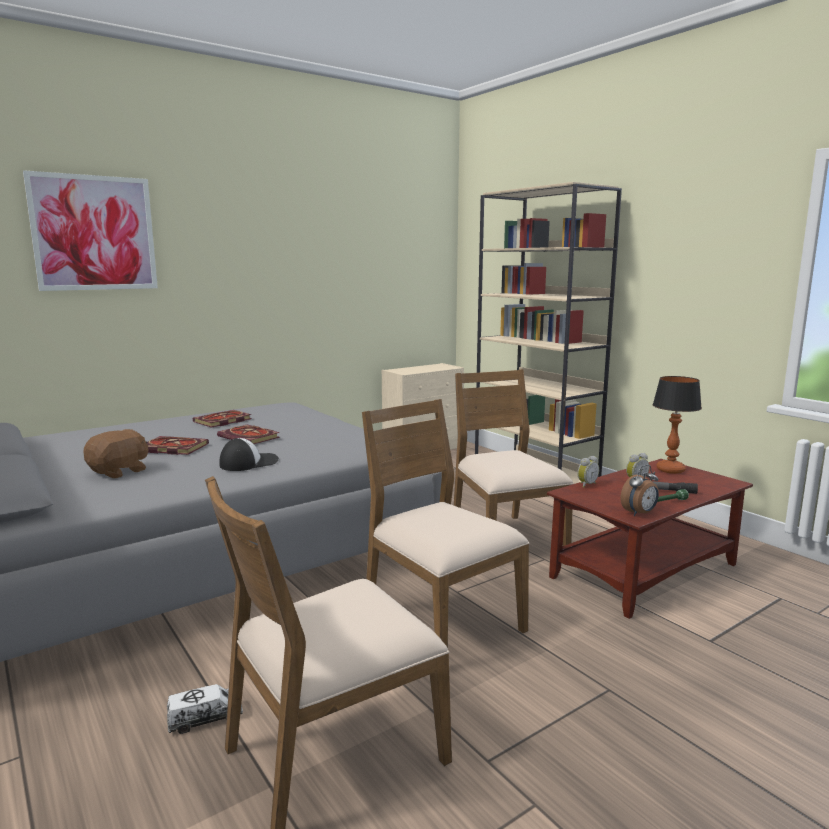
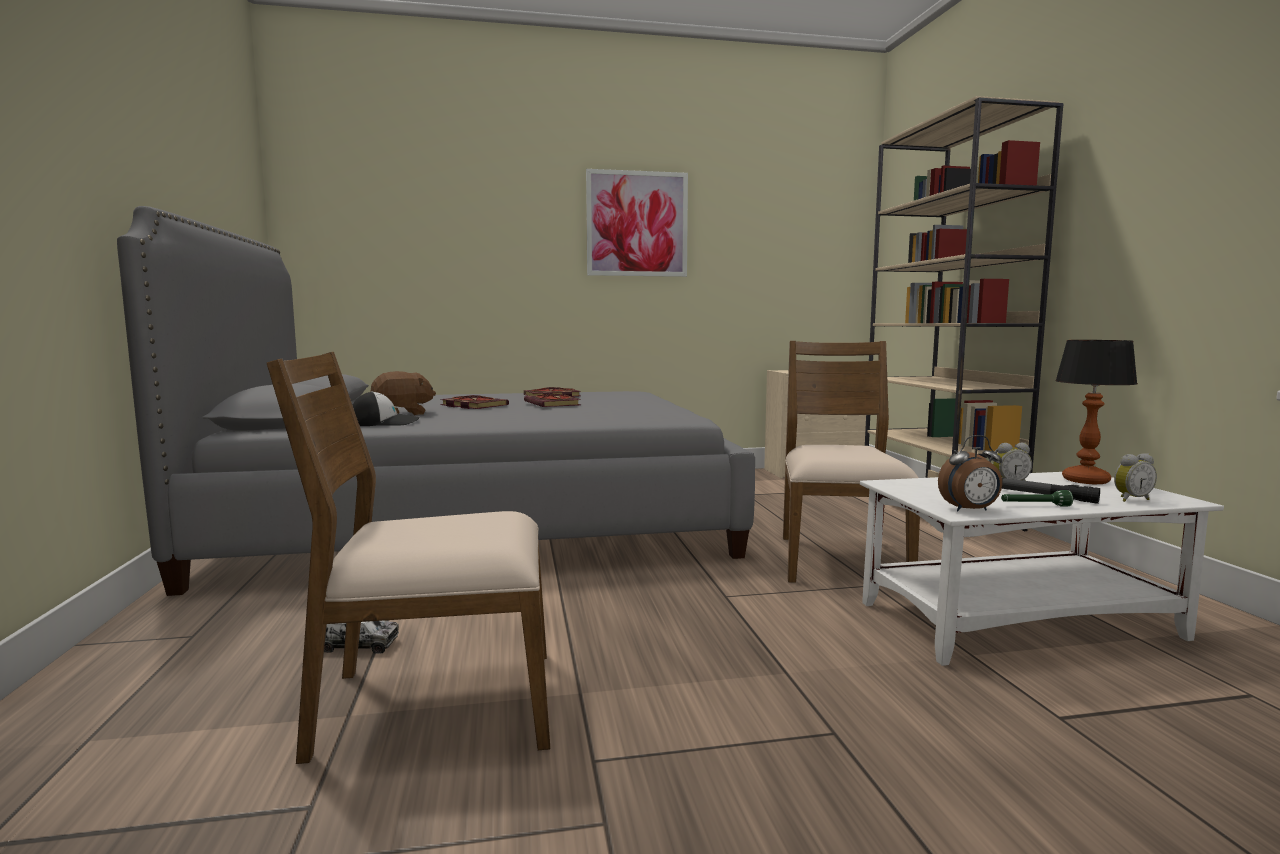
camera: 25 degrees right, 5 degrees down
picture [23,170,158,291] -> picture moved to [586,169,688,277]
cap [219,438,279,471] -> cap moved to [353,391,420,426]
brown chair [362,399,529,648] -> none
brown coffee table [547,459,753,619] -> white coffee table [860,472,1224,666]
alarm clock [578,455,599,488] -> alarm clock moved to [1114,453,1157,502]

